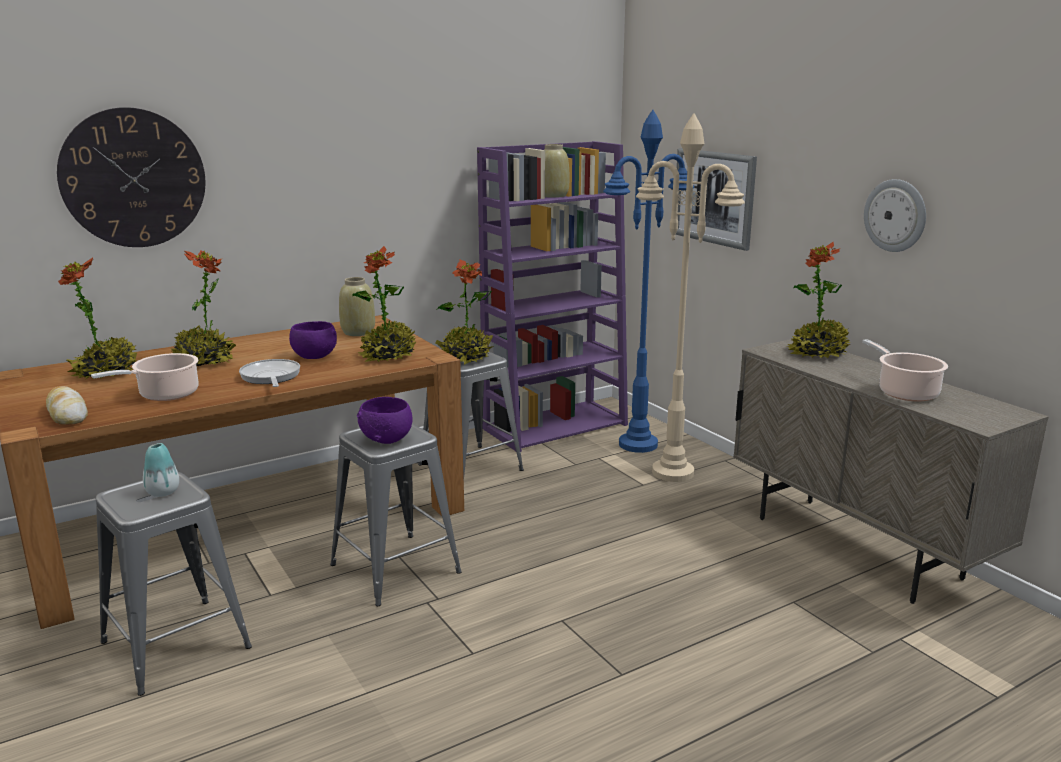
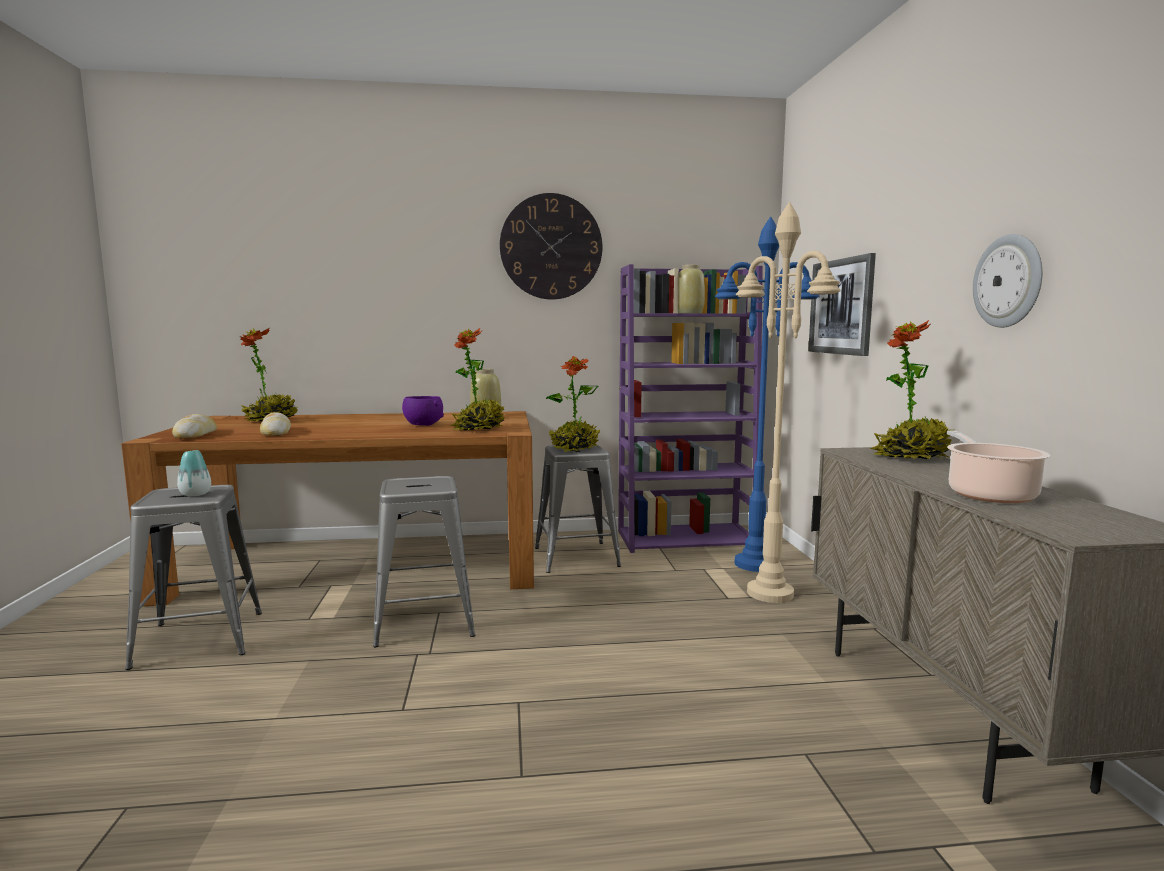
camera: 25 degrees right, 10 degrees down
wall clock [57,107,205,247] -> wall clock moved to [500,193,602,299]
cooking pot [91,353,199,401] -> bread [260,412,291,436]
potted plant [170,251,236,366] -> none
frying pan [239,359,300,387] -> none
purple bowl [357,397,412,444] -> none

